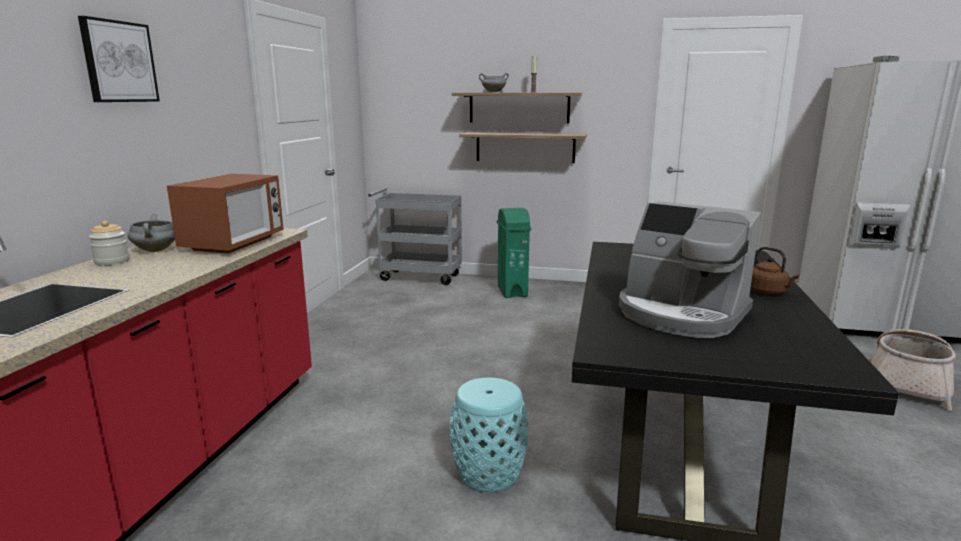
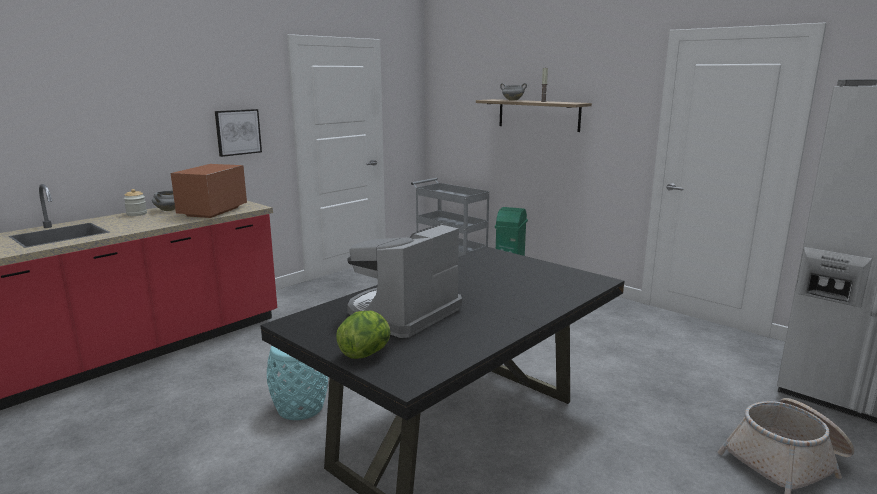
camera: 30 degrees right, 0 degrees up
picture [78,16,160,102] -> picture moved to [215,109,262,157]
microwave [167,174,284,254] -> microwave turned 150 degrees clockwise [171,164,247,218]
shelf [459,132,587,163] -> none
coffee machine [619,201,761,338] -> coffee machine turned 60 degrees clockwise [347,223,462,338]
brown kettle [750,247,800,295] -> none
none -> lettuce [336,311,391,359]

